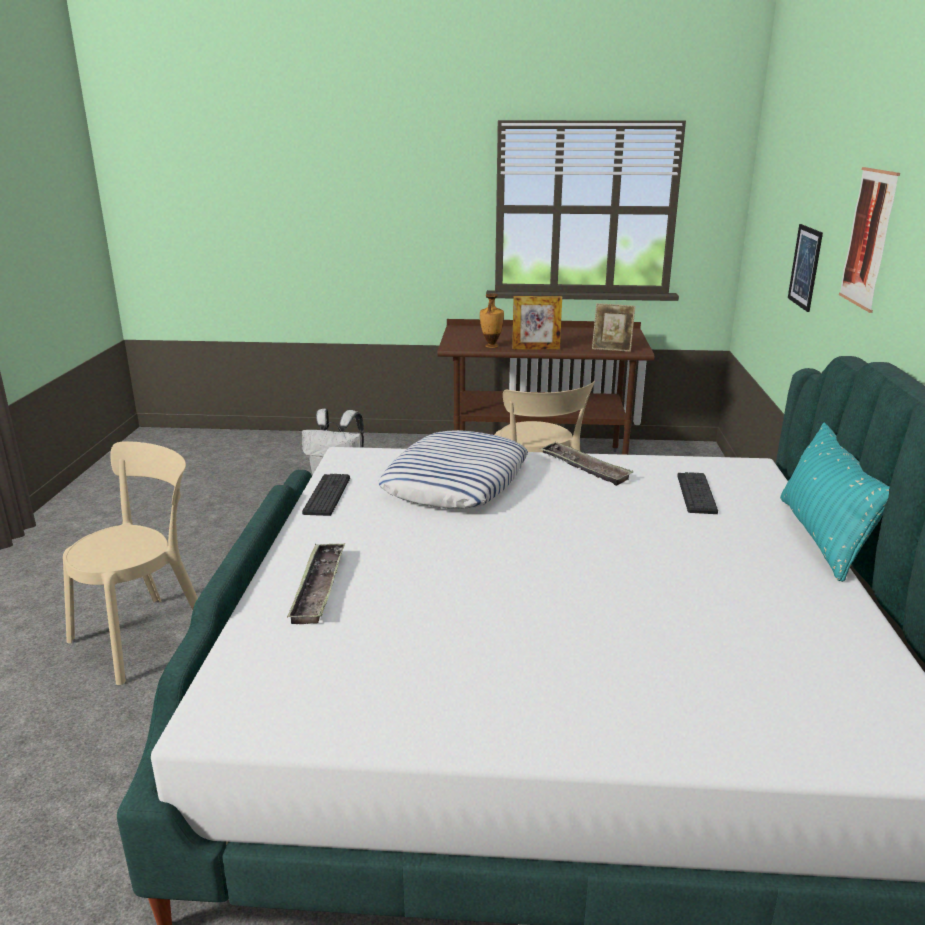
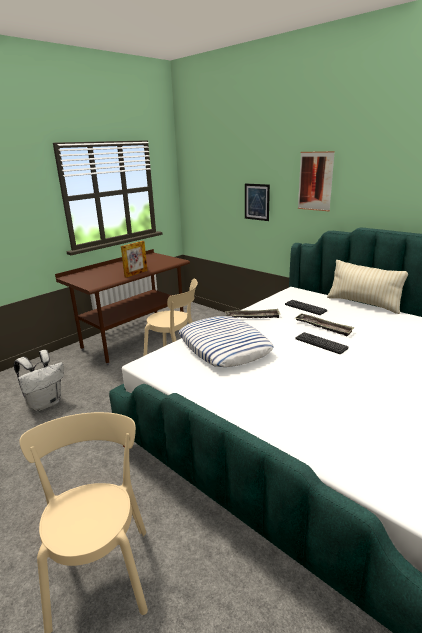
camera: 50 degrees left, 0 degrees up
tray [287,543,345,624] -> tray moved to [295,313,354,336]
keyboard [302,474,350,516] -> keyboard moved to [296,332,348,354]
vase [480,294,504,348] -> none
picture frame [592,303,636,352] -> none
turquoise pillow [780,423,890,582] -> beige pillow [327,260,408,314]

